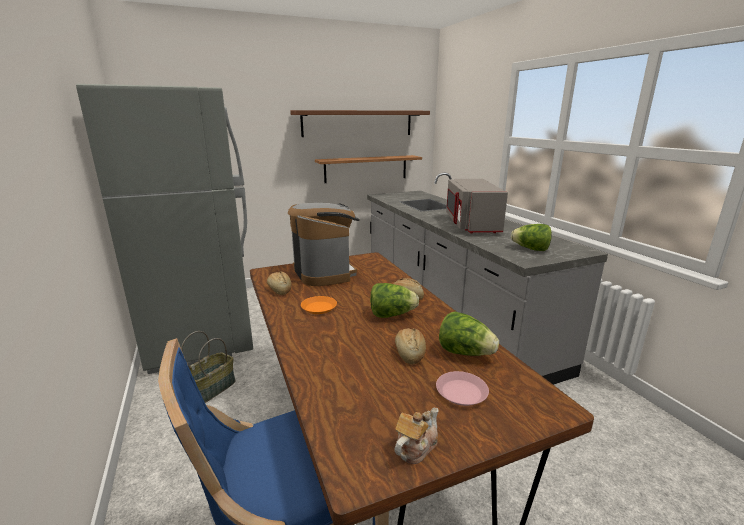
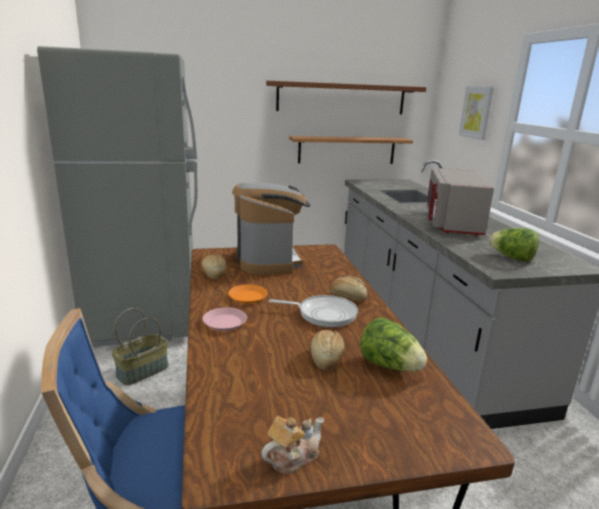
camera: 10 degrees right, 0 degrees up
lettuce [370,283,419,318] -> frying pan [269,295,358,327]
pink plate [436,371,489,406] -> pink plate moved to [203,307,247,331]
none -> picture [459,86,494,140]

